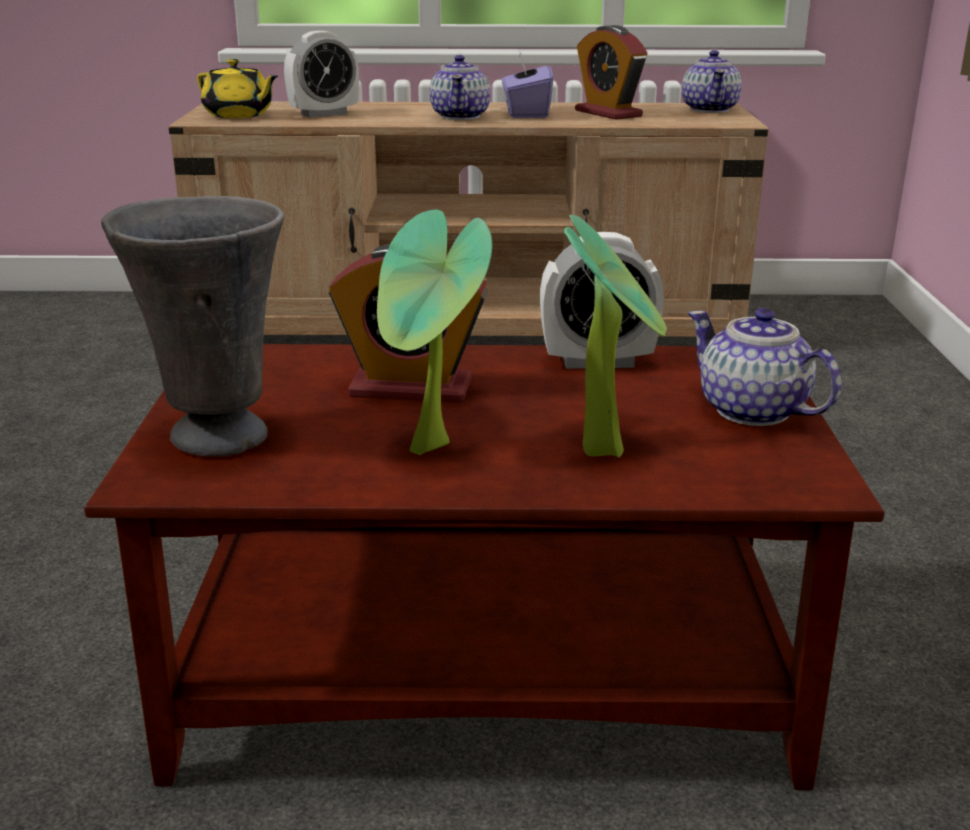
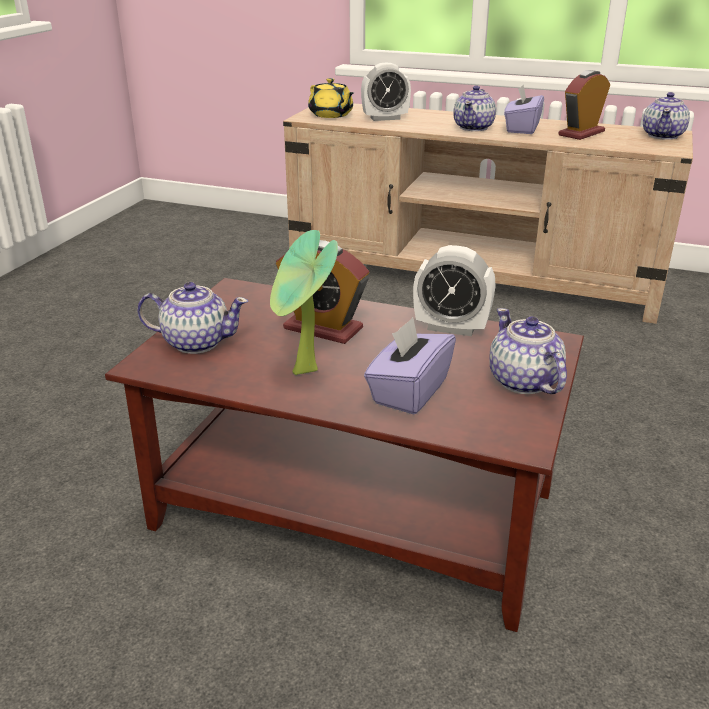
camera: 20 degrees right, 5 degrees up
grey vase [101,196,284,456] -> teapot [137,282,248,354]
potted plant [564,214,667,458] -> purple tissue box [364,317,456,414]
alarm clock [575,25,647,120] -> alarm clock turned 60 degrees clockwise [558,70,610,140]

